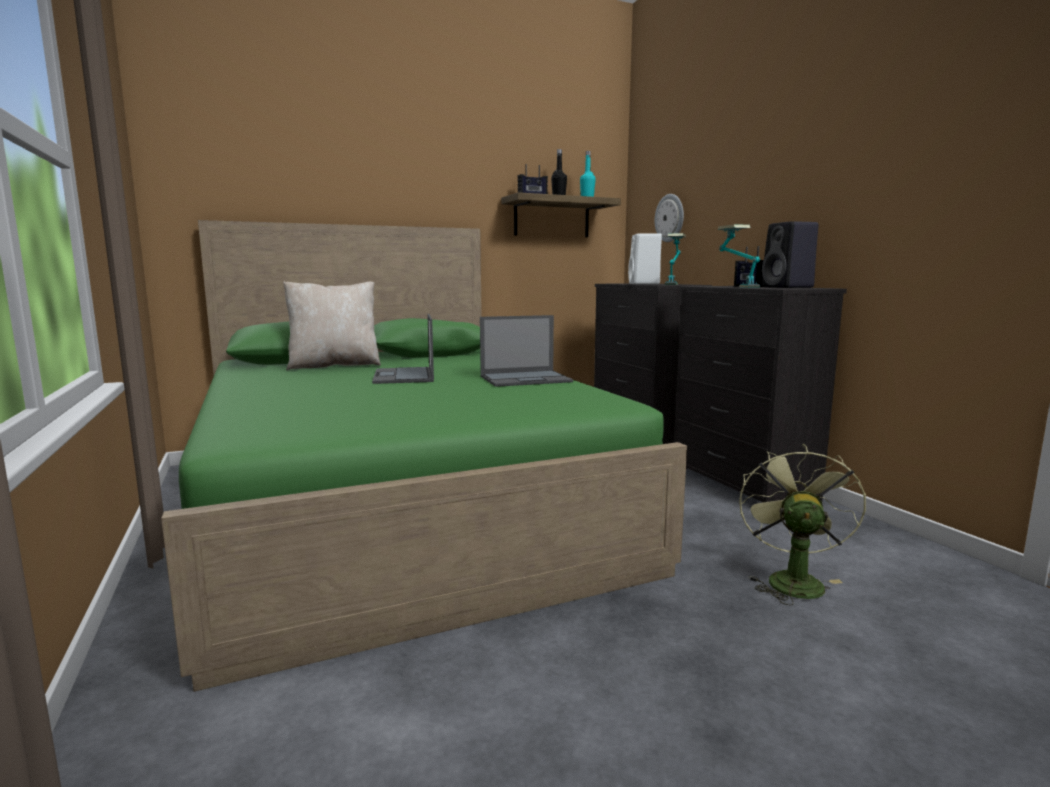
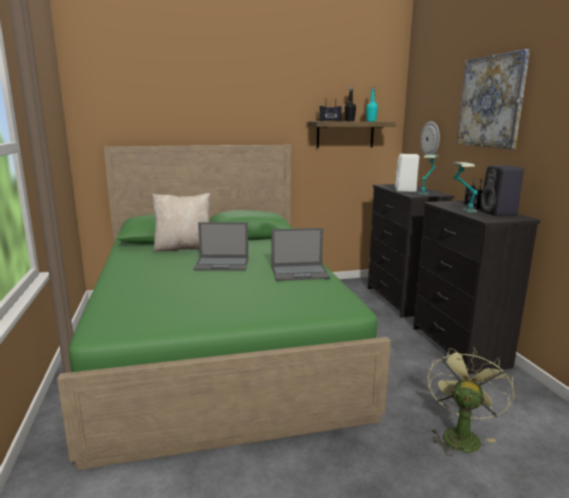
camera: 10 degrees right, 5 degrees up
laptop [372,314,434,384] -> laptop turned 90 degrees counterclockwise [193,222,248,271]
none -> picture [456,49,530,149]

